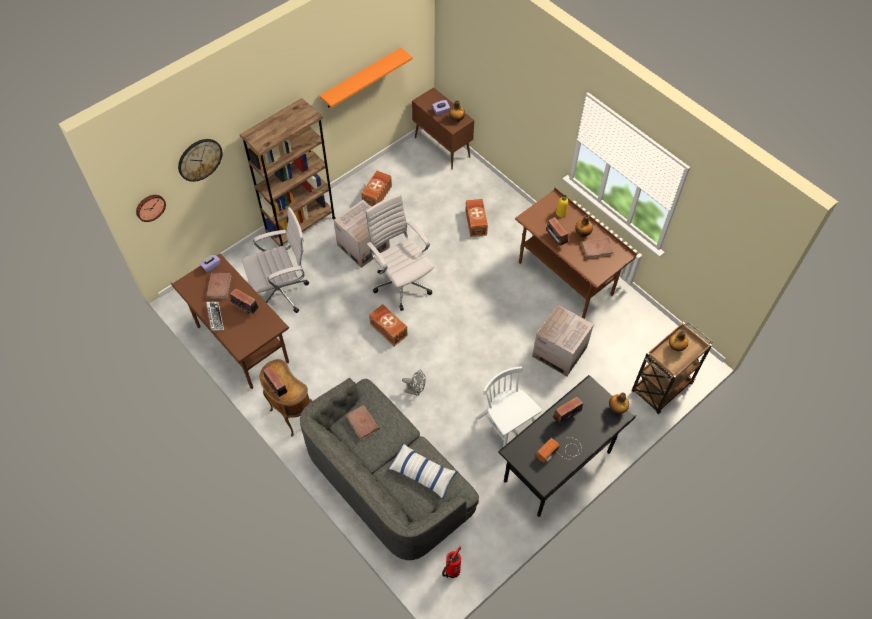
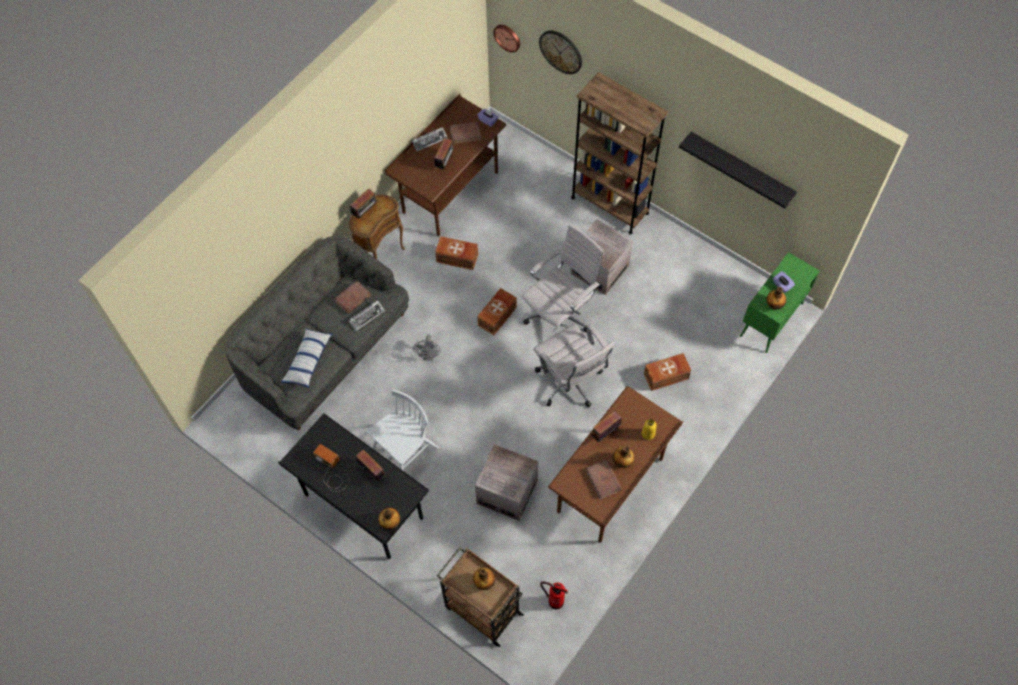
camera: 80 degrees right, 5 degrees up
white office chair [242,207,309,313] -> white office chair moved to [533,324,615,407]
orange shelf [320,48,413,108] -> black shelf [679,132,797,208]
brown storage box [361,171,392,207] -> brown storage box moved to [435,236,478,270]
brown cabinet [412,87,474,169] -> green cabinet [740,252,820,353]
fire extinguisher [442,546,461,578] -> fire extinguisher moved to [540,581,568,609]
none -> keyboard [348,300,385,331]

